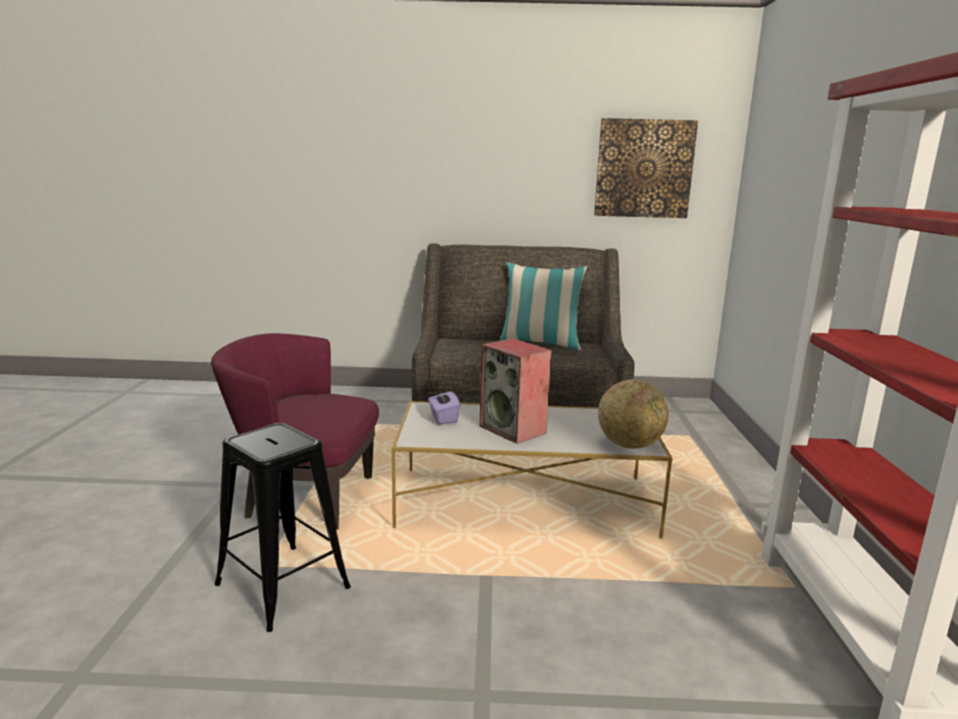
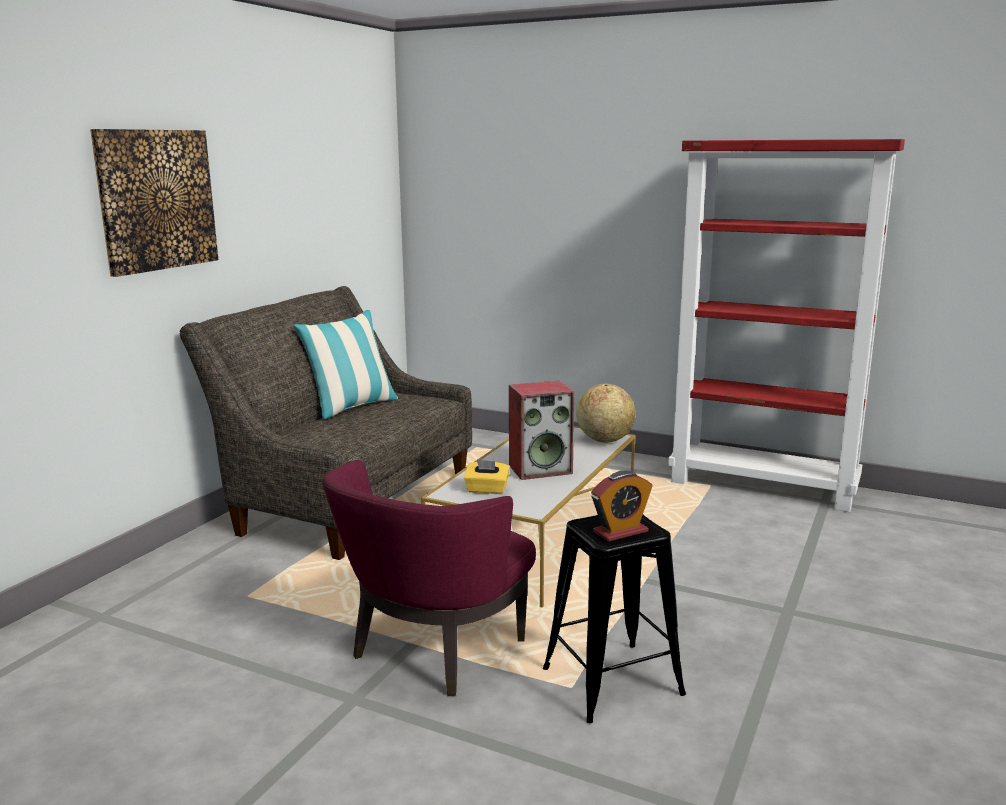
camera: 65 degrees left, 0 degrees up
purple tissue box [429,388,460,424] -> yellow tissue box [464,460,510,494]
picture [594,118,698,218] -> picture moved to [90,129,218,277]
none -> alarm clock [591,471,653,542]

